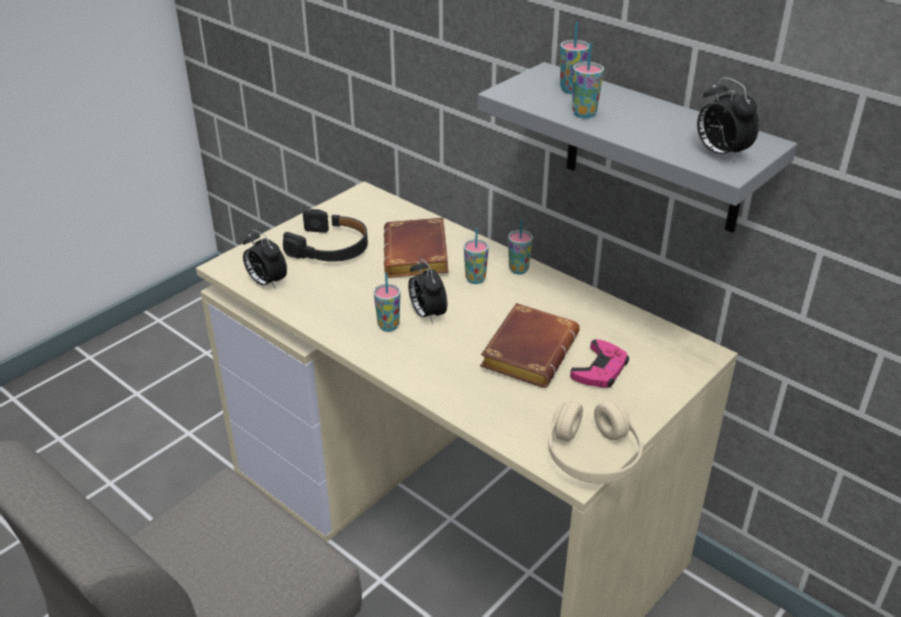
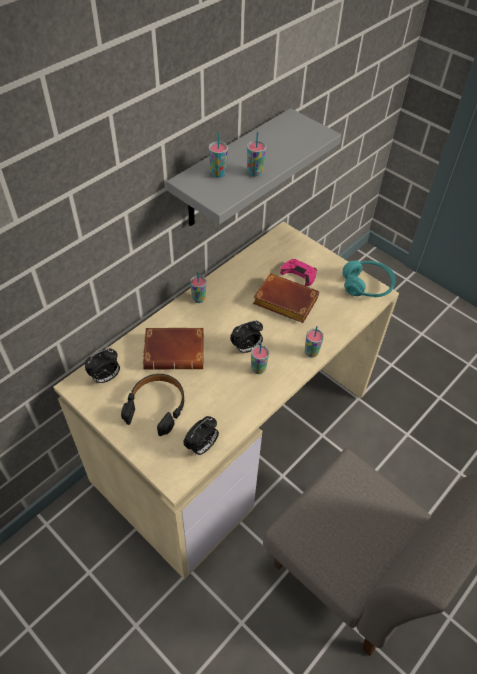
camera: 90 degrees left, 15 degrees up
cup [464,228,489,284] -> cup moved to [305,326,324,358]
beige headphones [548,399,643,484] -> turquoise headphones [343,261,396,297]
alarm clock [697,77,759,162] -> alarm clock moved to [85,349,120,384]

